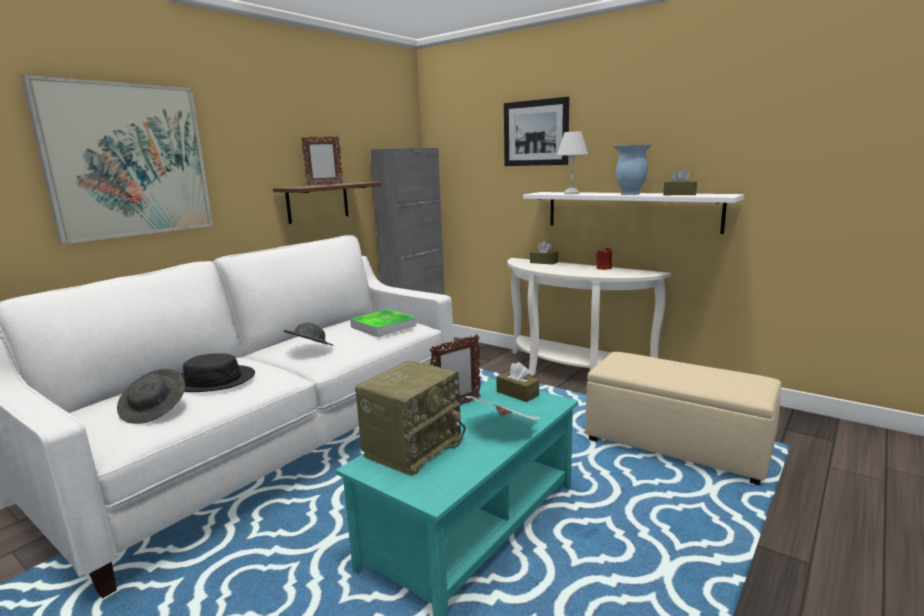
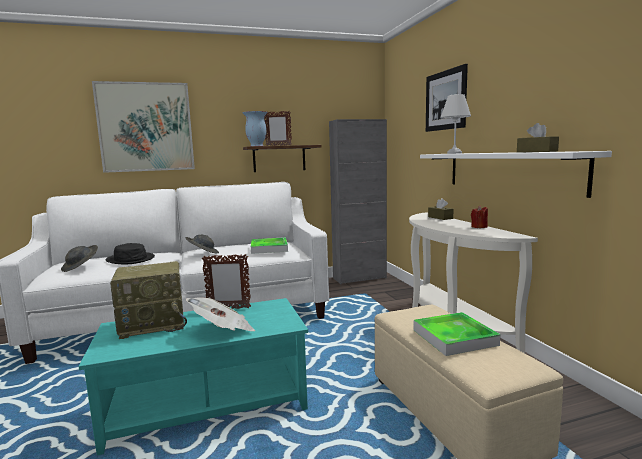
camera: 35 degrees right, 5 degrees down
brown tissue box [496,362,539,402] -> none
vase [614,145,652,195] -> vase moved to [242,111,268,146]
none -> tray [414,312,500,356]

